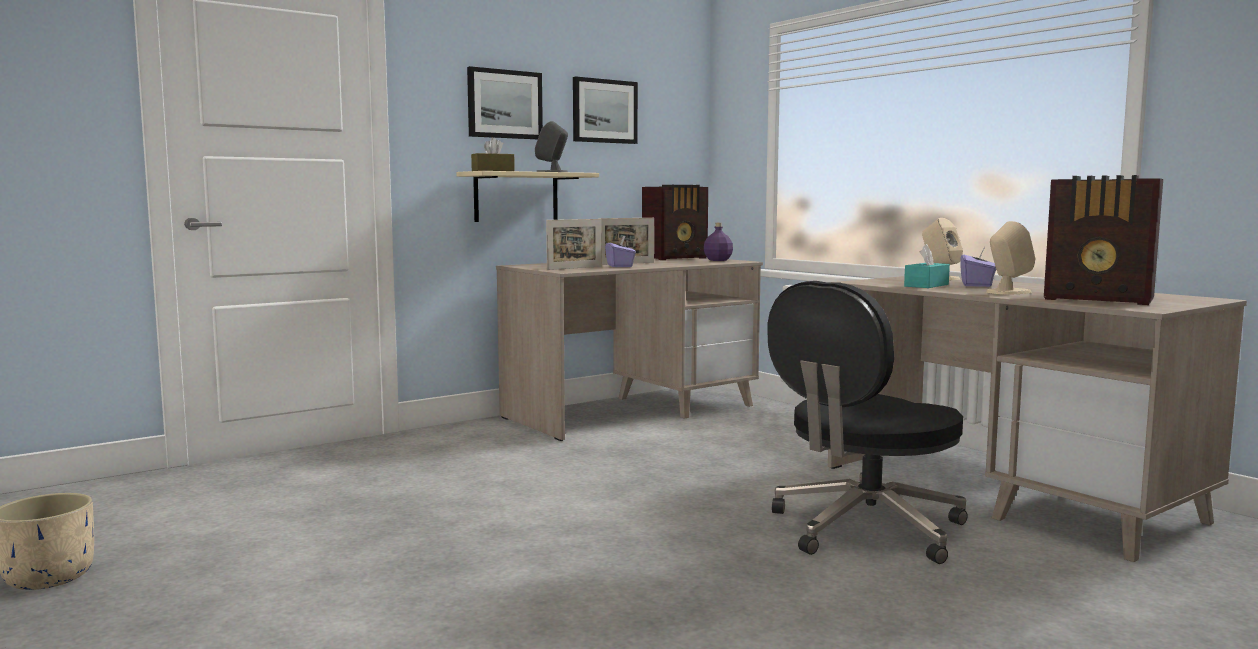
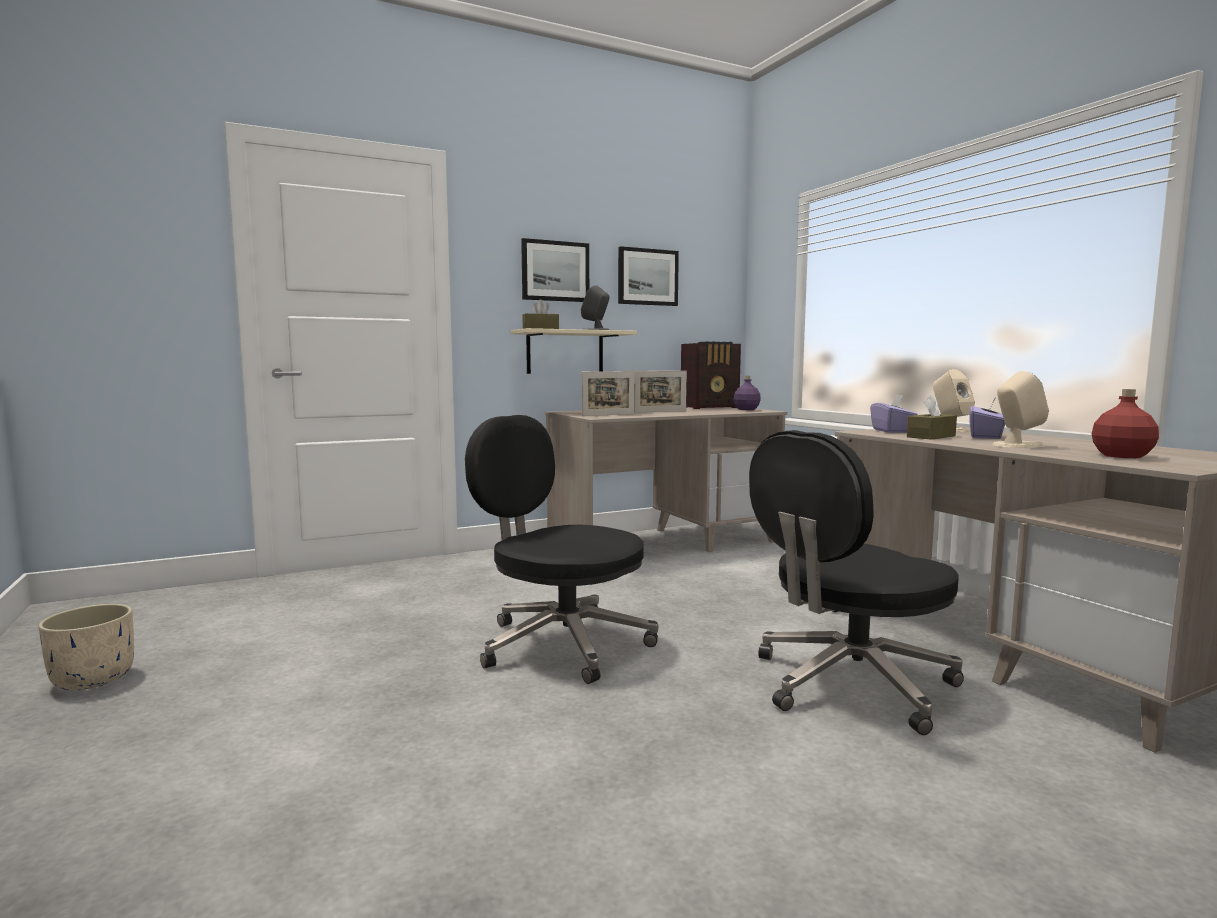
camera: 10 degrees right, 0 degrees up
purple tissue box [605,235,636,267] -> purple tissue box moved to [870,395,918,433]
turquoise tissue box [904,244,950,288] -> brown tissue box [907,395,957,440]
radio [1044,175,1163,305] -> red bottle [1092,389,1159,458]
none -> black office chair [465,415,658,684]

